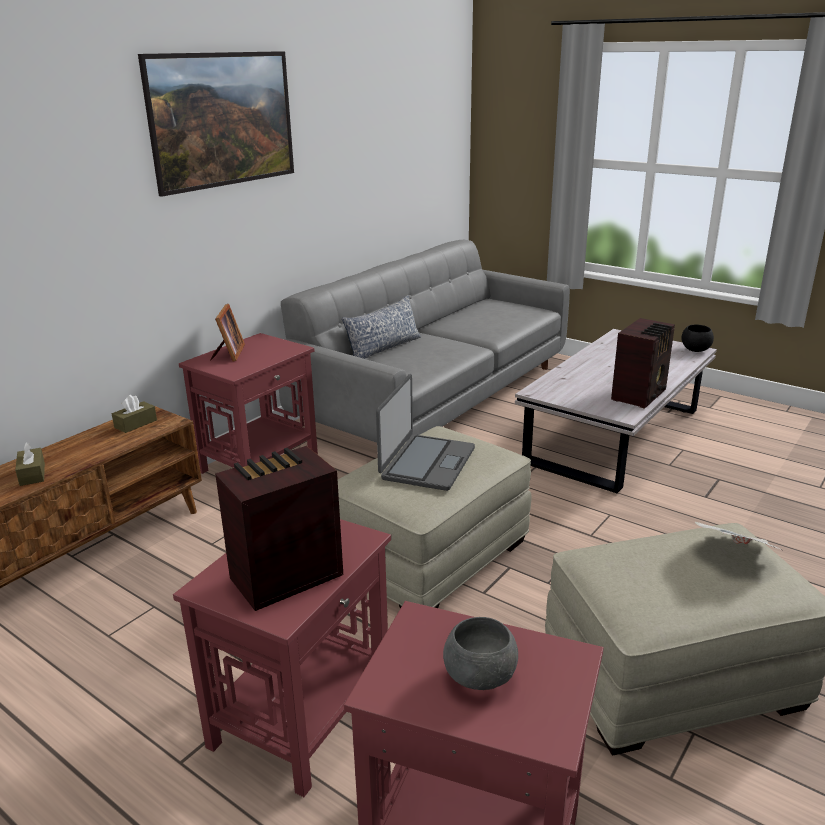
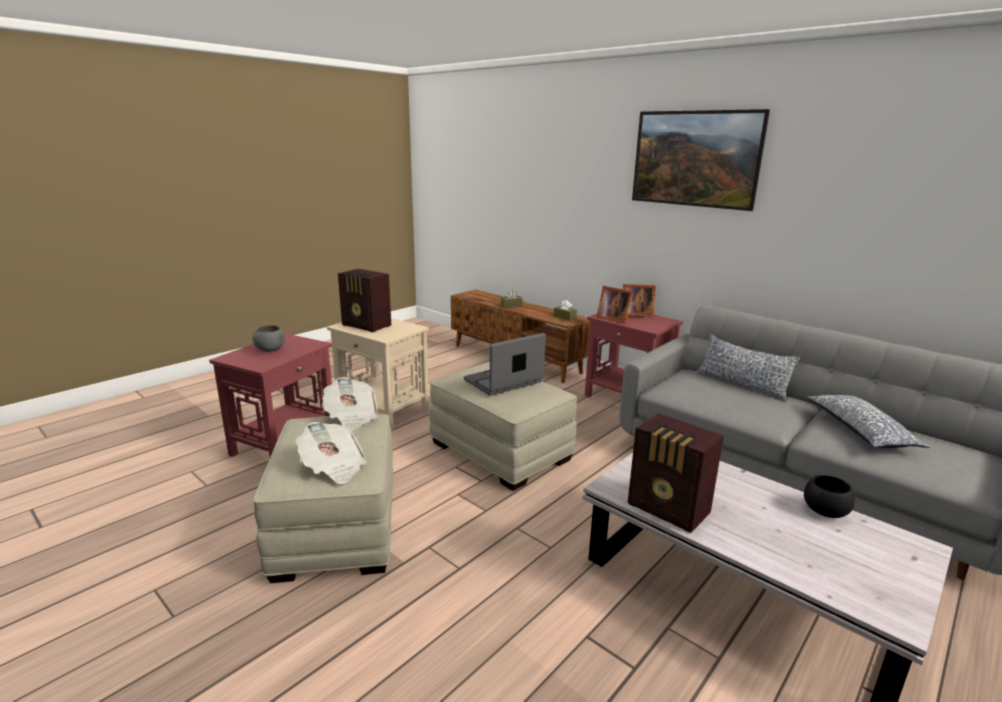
camera: 95 degrees right, 5 degrees down
red side table [173,519,391,797] -> beige side table [327,318,429,431]
radio [215,446,343,611] -> radio turned 150 degrees clockwise [338,269,391,332]
laptop [376,374,475,491] -> laptop turned 120 degrees clockwise [464,333,546,396]
black bowl [681,324,714,352] -> black bowl moved to [804,475,855,518]
none -> newspaper [322,377,378,430]
none -> picture frame [596,286,633,324]
none -> pillow [807,395,929,448]

